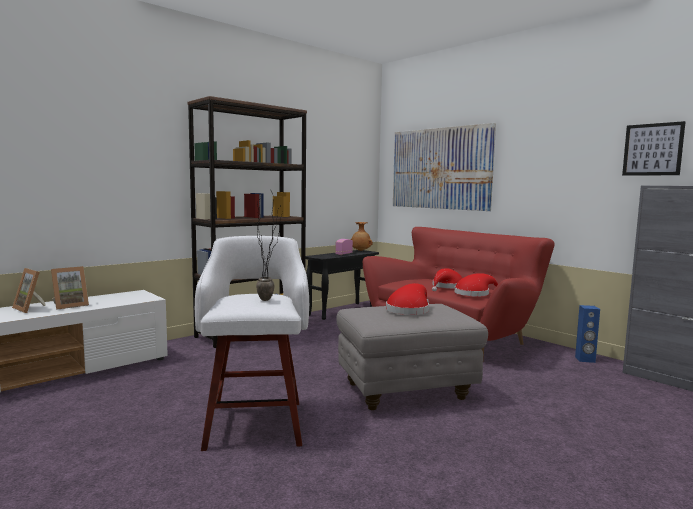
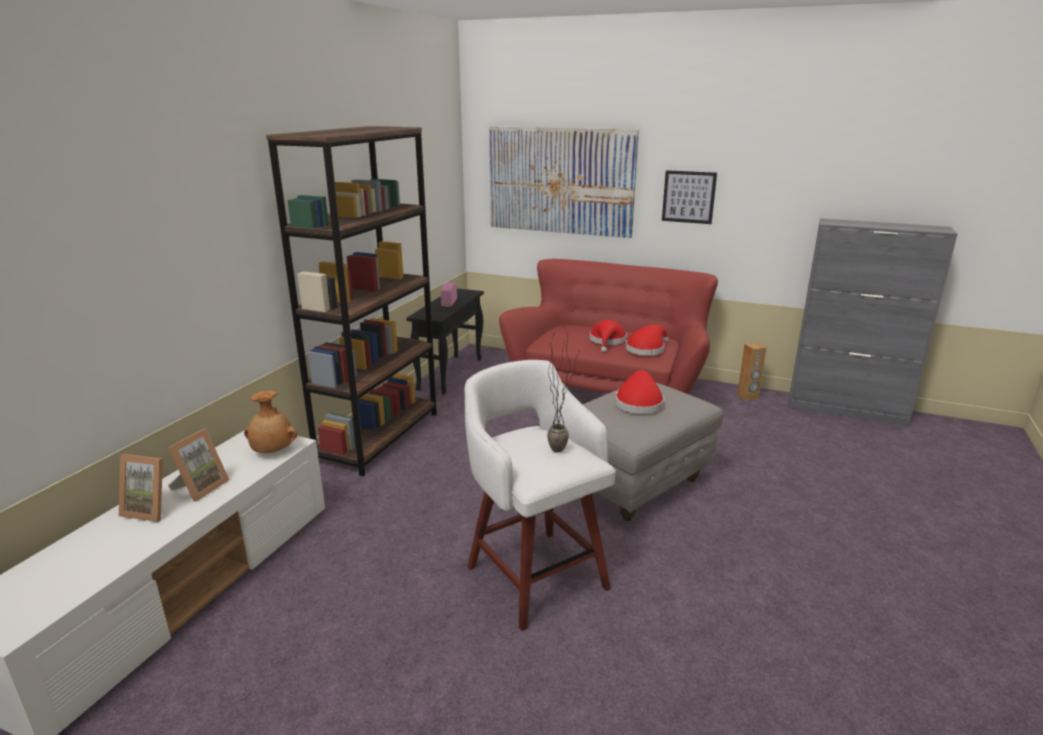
camera: 25 degrees left, 15 degrees up
brown vase [351,222,373,251] -> brown vase moved to [244,391,297,453]
blue speaker [575,305,600,363] -> brown speaker [737,343,767,401]
picture [622,121,686,176] -> picture moved to [662,170,717,224]

